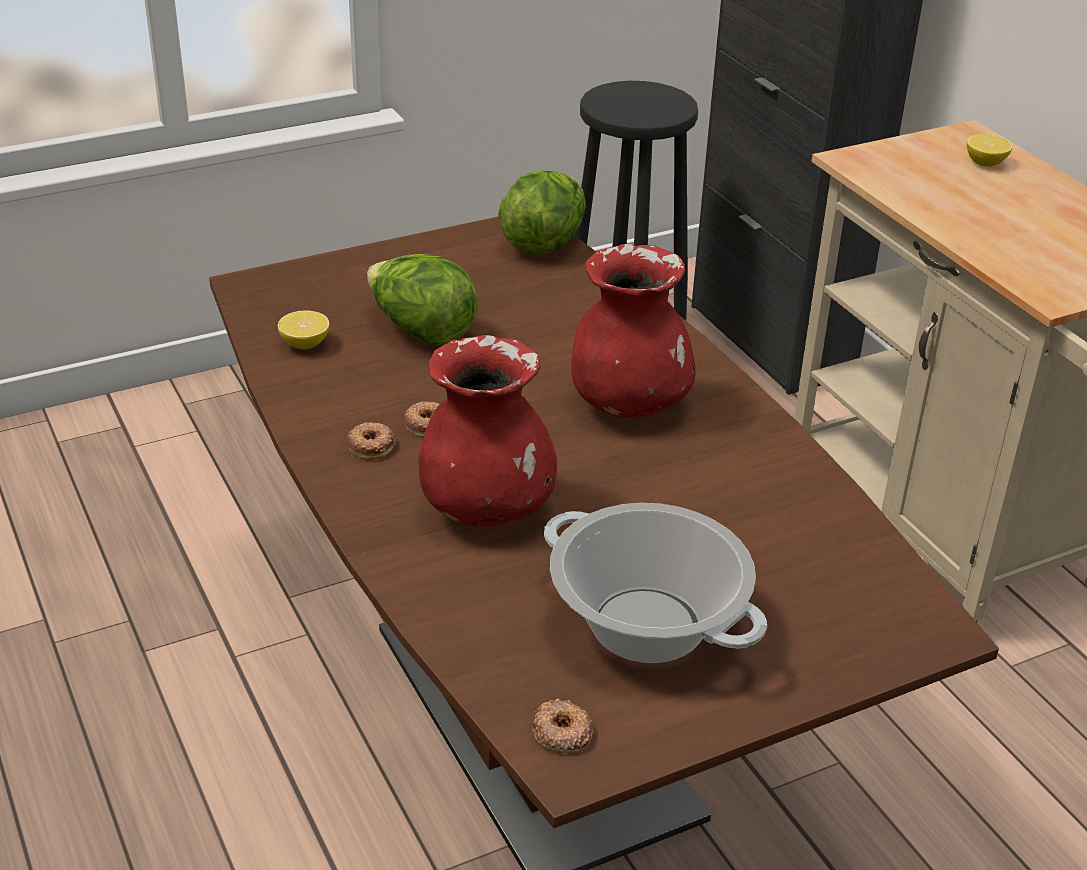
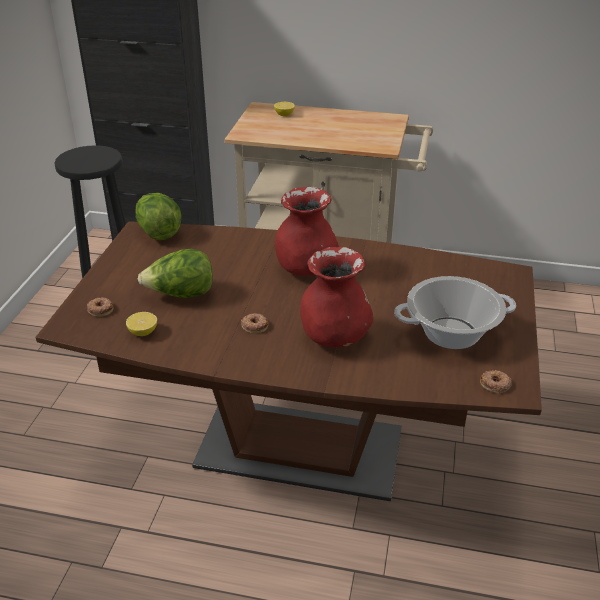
camera: 50 degrees left, 0 degrees up
donut [347,422,396,460] -> donut moved to [87,297,113,317]

